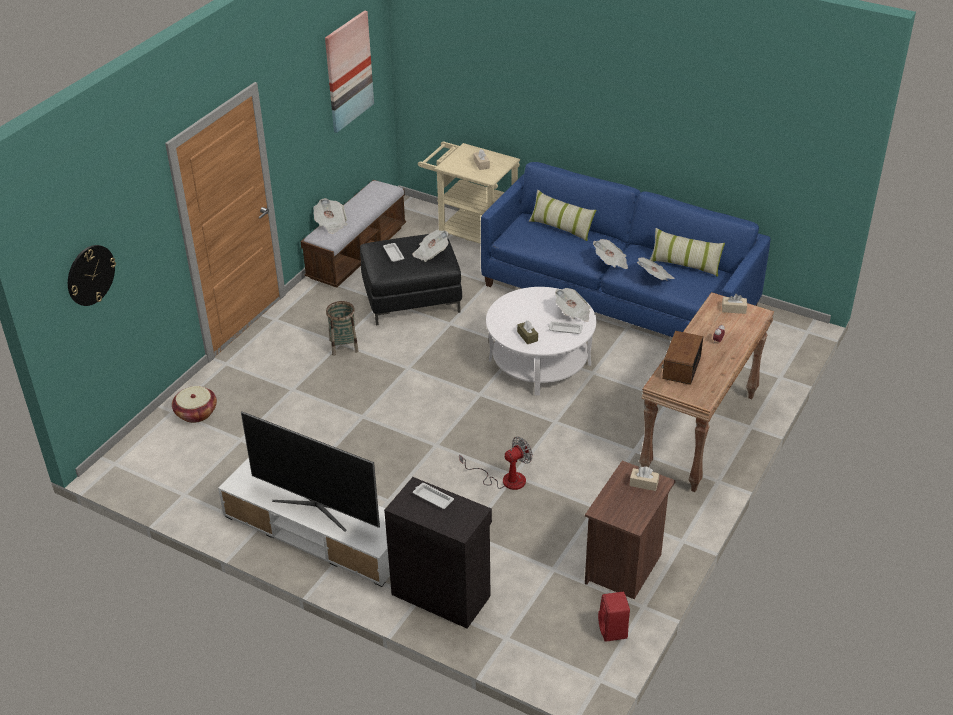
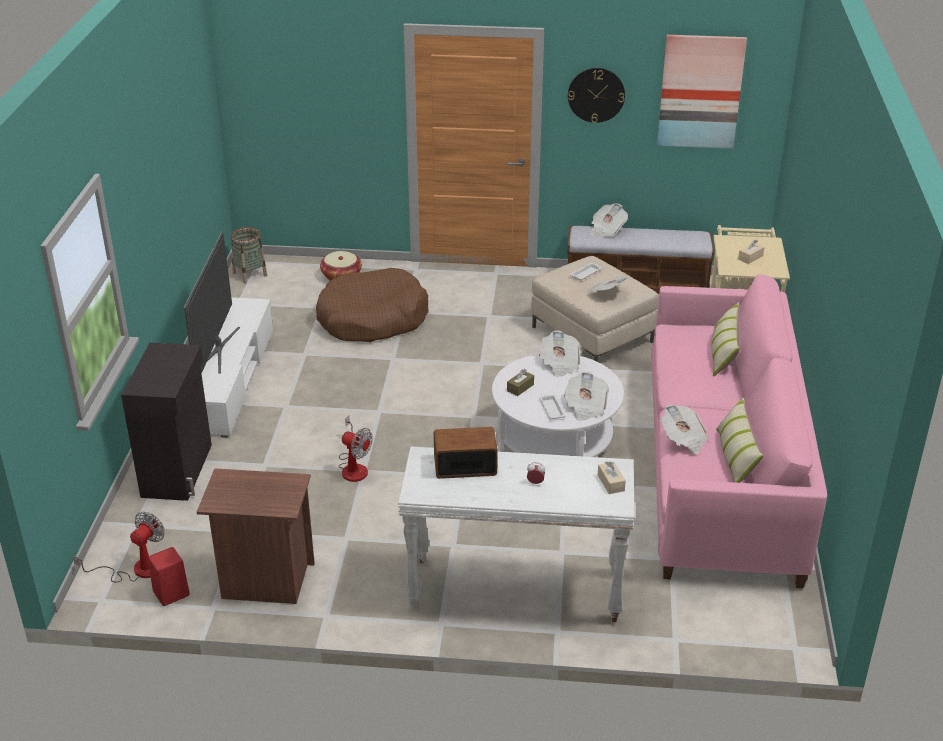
camera: 65 degrees right, 5 degrees down
wall clock [68,245,116,306] -> wall clock moved to [568,68,625,123]
basket [326,301,359,356] -> basket moved to [231,227,267,283]
black ottoman [360,234,462,325] -> beige ottoman [531,256,659,362]
white tray [413,483,454,509] -> none
blue sofa [481,162,771,337] -> pink sofa [651,274,827,588]
newspaper [593,239,628,269] -> newspaper moved to [539,330,581,377]
beige tissue box [629,466,659,491] -> none
brown console table [639,292,774,492] -> white console table [398,446,635,622]
none -> fan [73,512,165,582]
none -> brown dog bed [316,268,429,342]

